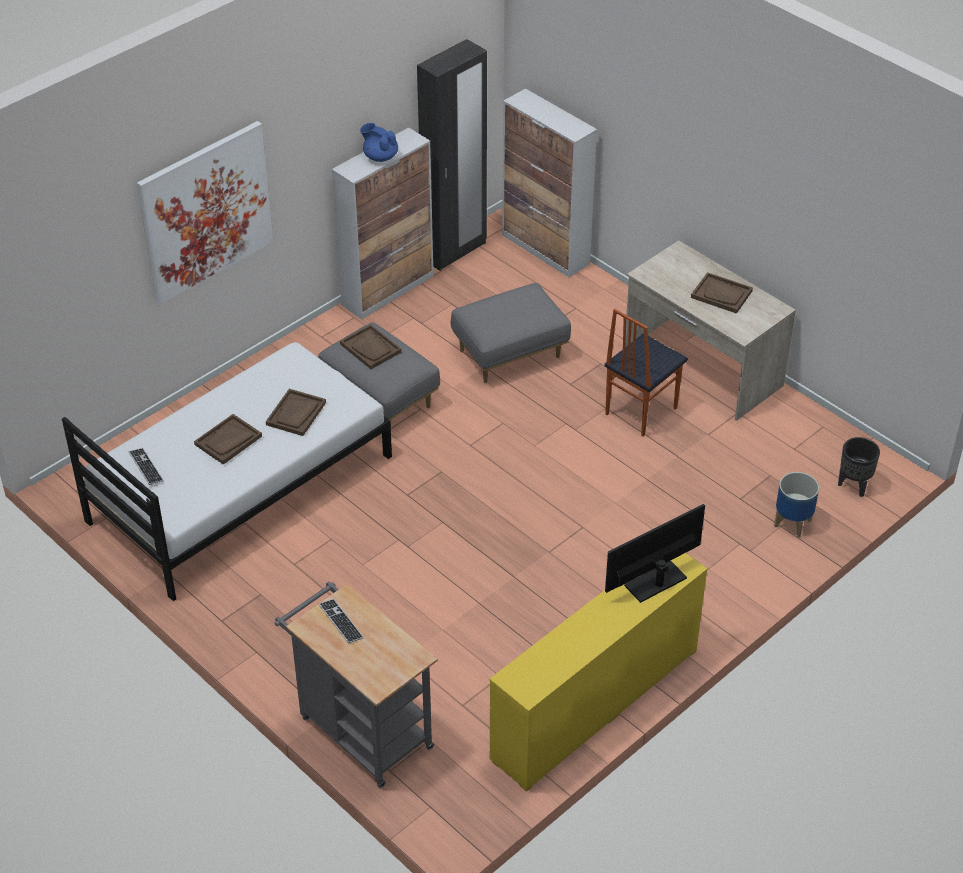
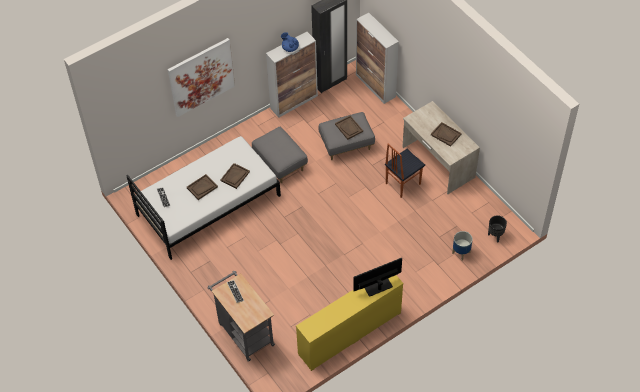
camera: 10 degrees right, 10 degrees up
brown tray [340,324,402,369] -> brown tray moved to [335,115,363,140]

